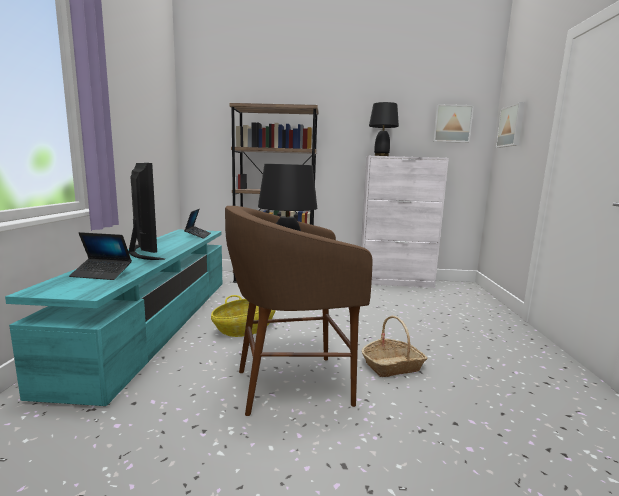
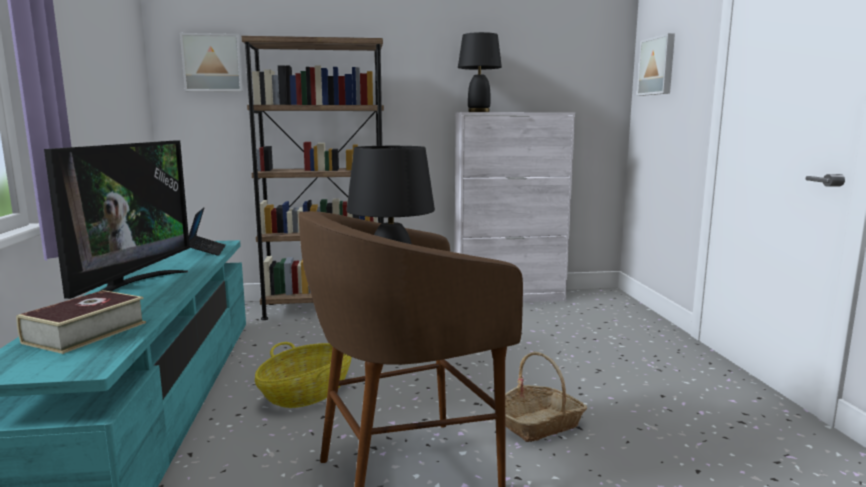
camera: 10 degrees left, 0 degrees up
laptop [69,232,132,280] -> book [16,290,146,354]
television [128,163,165,260] -> television turned 45 degrees clockwise [44,140,190,299]
picture [432,104,474,143] -> picture moved to [180,33,243,92]

